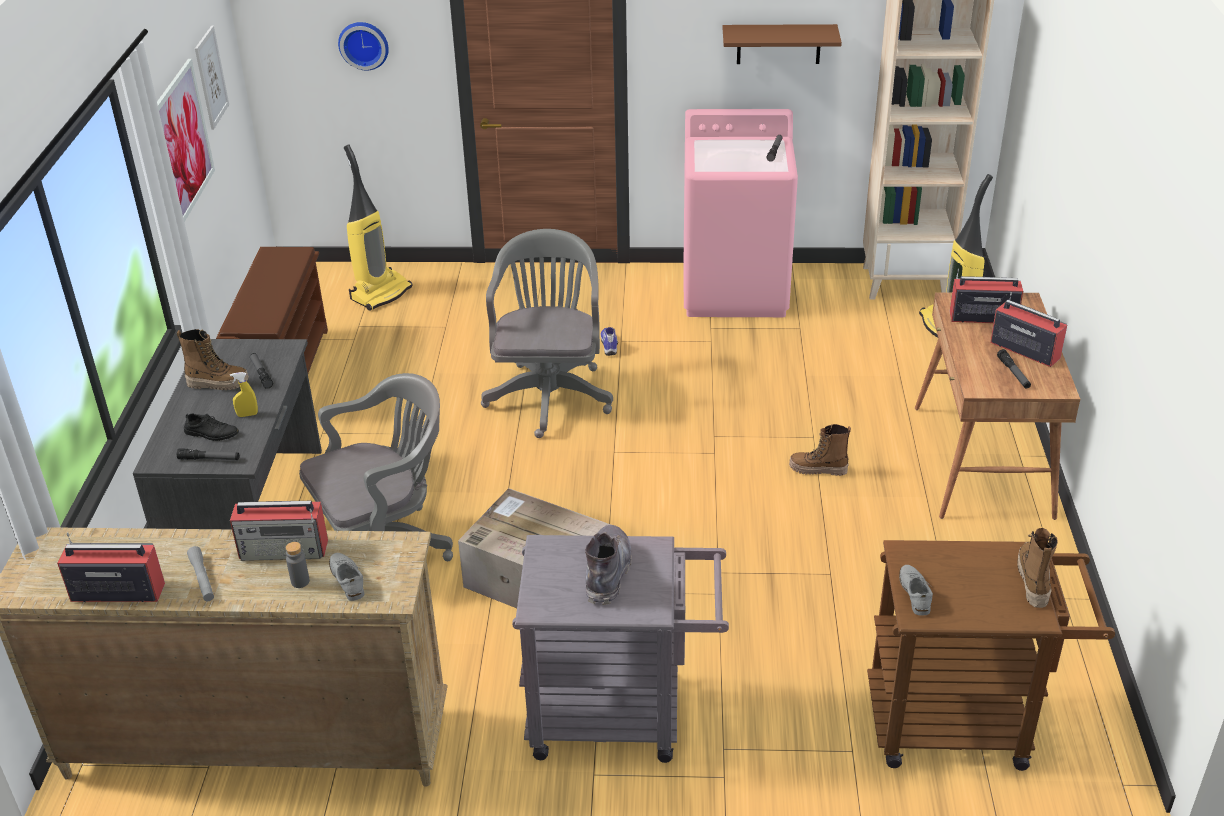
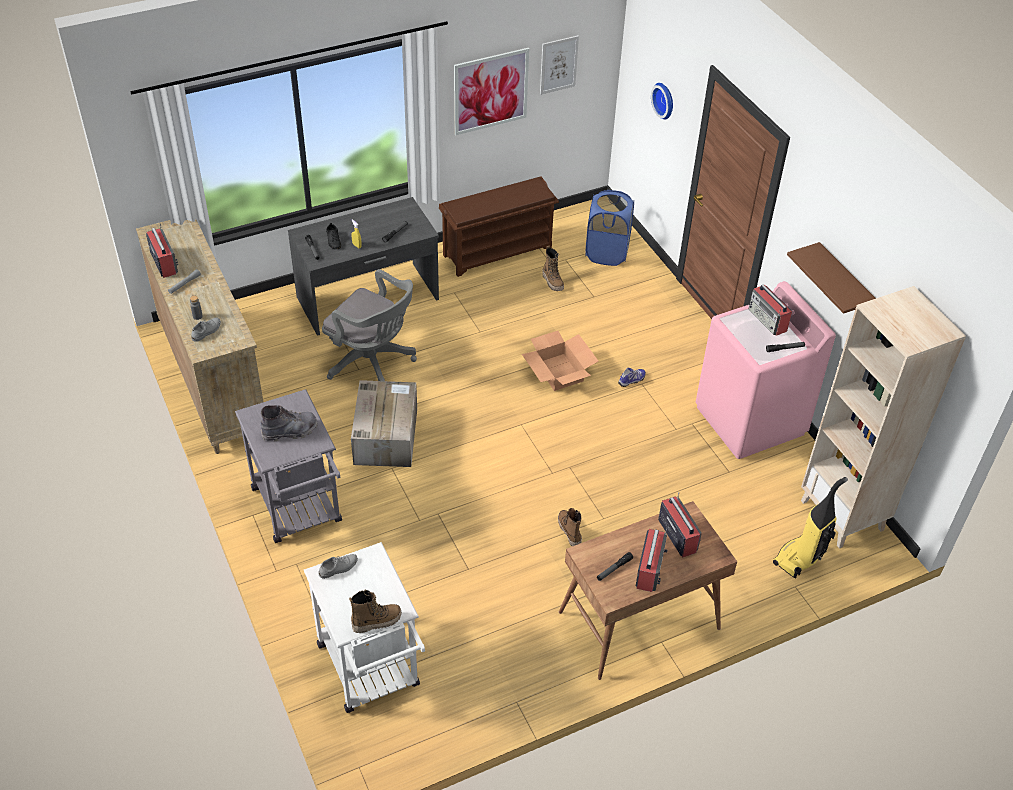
camera: 60 degrees right, 10 degrees up
boot [177,329,249,390] -> boot moved to [542,246,564,291]
radio [230,501,328,561] -> radio moved to [748,284,792,336]
vacuum cleaner [344,145,413,311] -> blue laundry basket [586,190,634,266]
grey office chair [481,229,613,438] -> cardboard box [522,331,598,391]
brown cart [867,540,1115,771] -> white cart [304,542,425,713]

